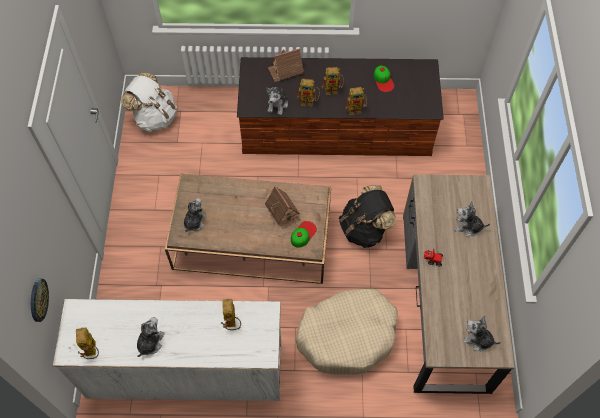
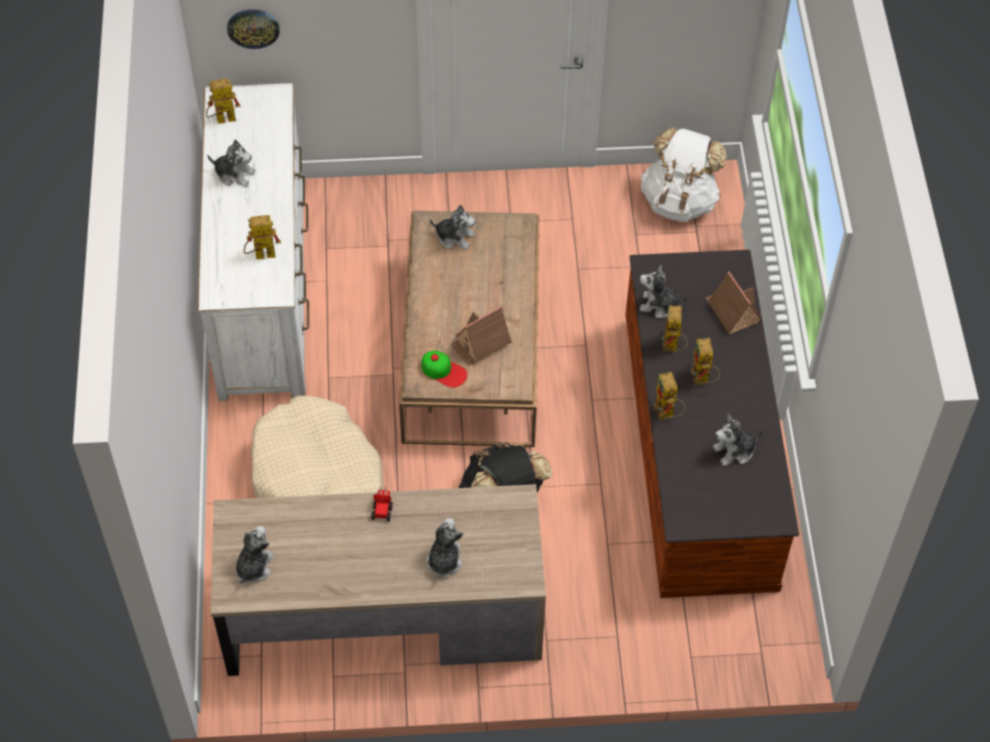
camera: 85 degrees right, 5 degrees down
cap [373,66,394,92] -> plush toy [713,413,764,466]

